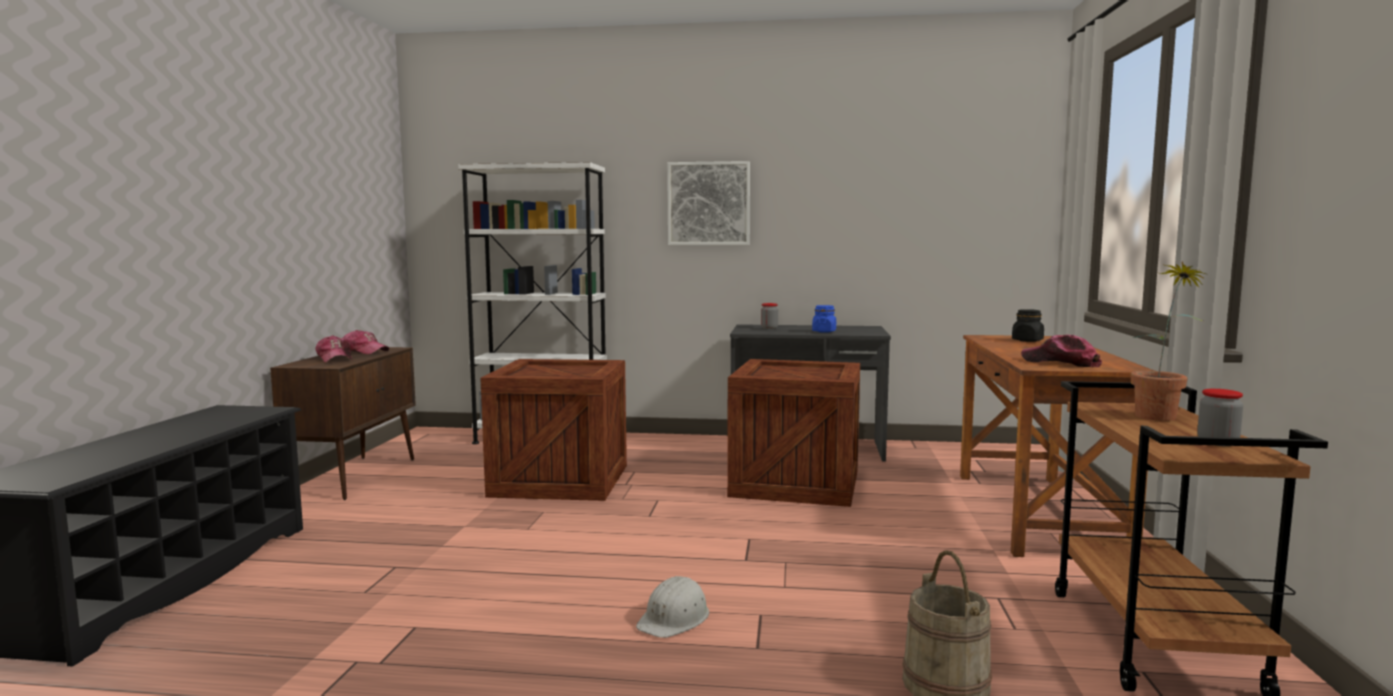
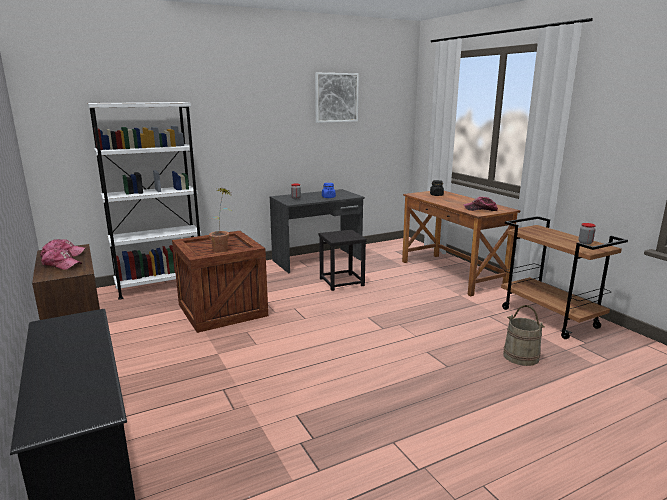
camera: 35 degrees left, 10 degrees up
white hard hat [636,576,709,638] -> none
picture [667,161,750,245] -> picture moved to [315,73,359,123]
crate [727,359,860,507] -> black stool [319,230,367,291]
potted plant [1131,262,1205,421] -> potted plant moved to [209,188,232,252]

